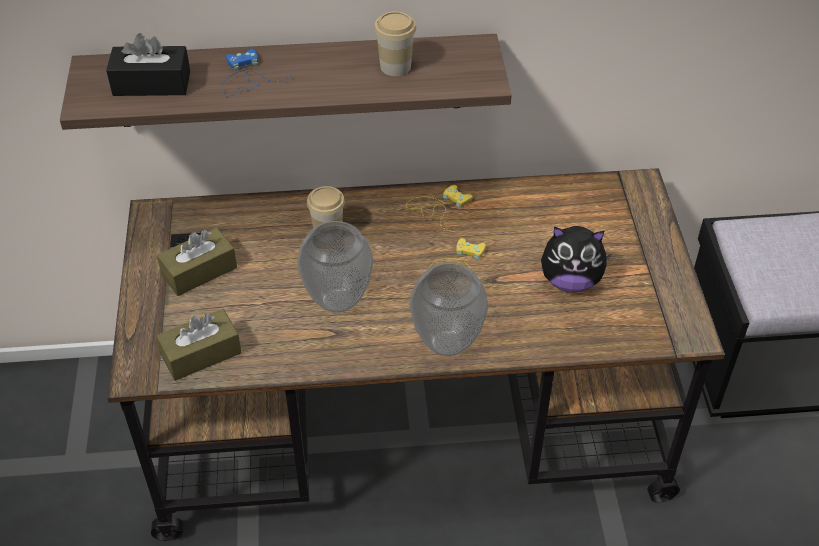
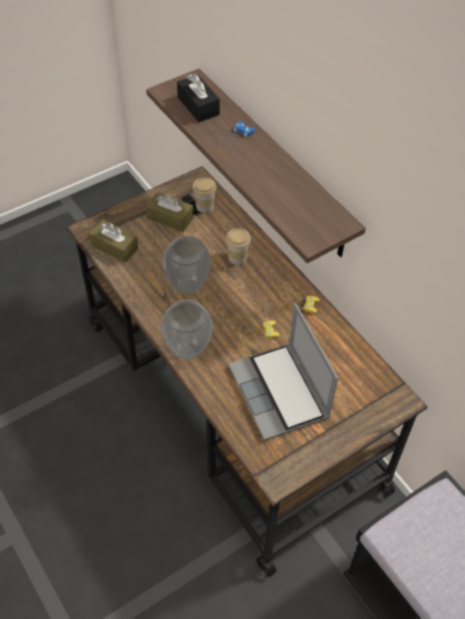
camera: 60 degrees right, 5 degrees up
cup [374,11,416,76] -> cup moved to [193,177,217,213]
plush toy [541,226,612,292] -> laptop [228,303,338,441]

